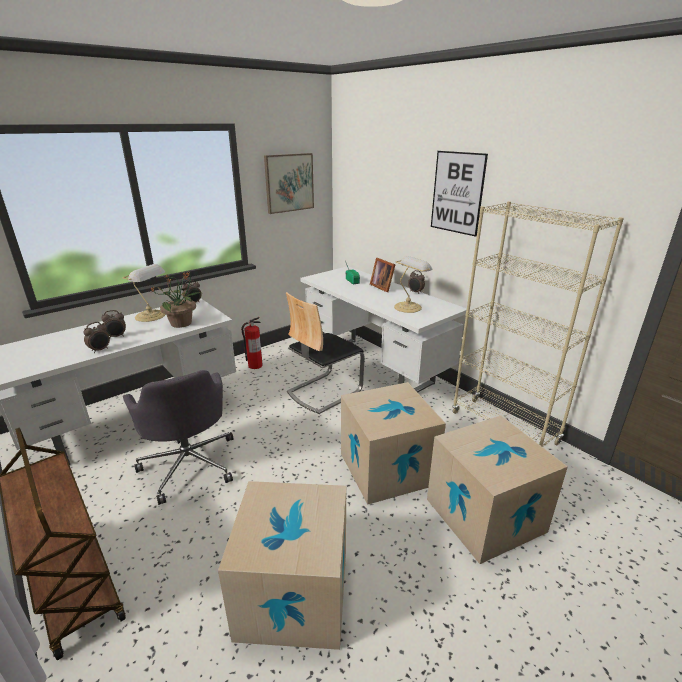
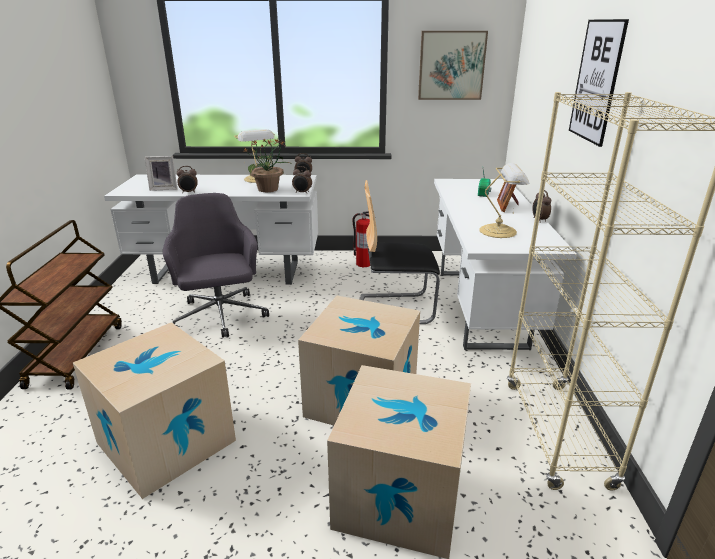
camera: 40 degrees right, 0 degrees up
alarm clock [101,310,126,338] -> alarm clock moved to [292,166,312,193]
grey office chair [123,370,233,505] -> grey office chair turned 150 degrees clockwise [163,193,269,338]
none -> picture frame [145,156,177,191]

